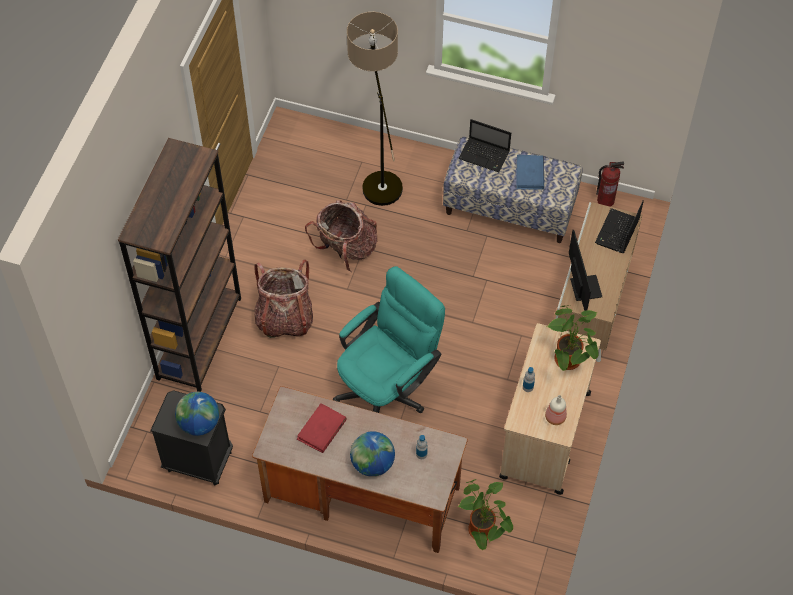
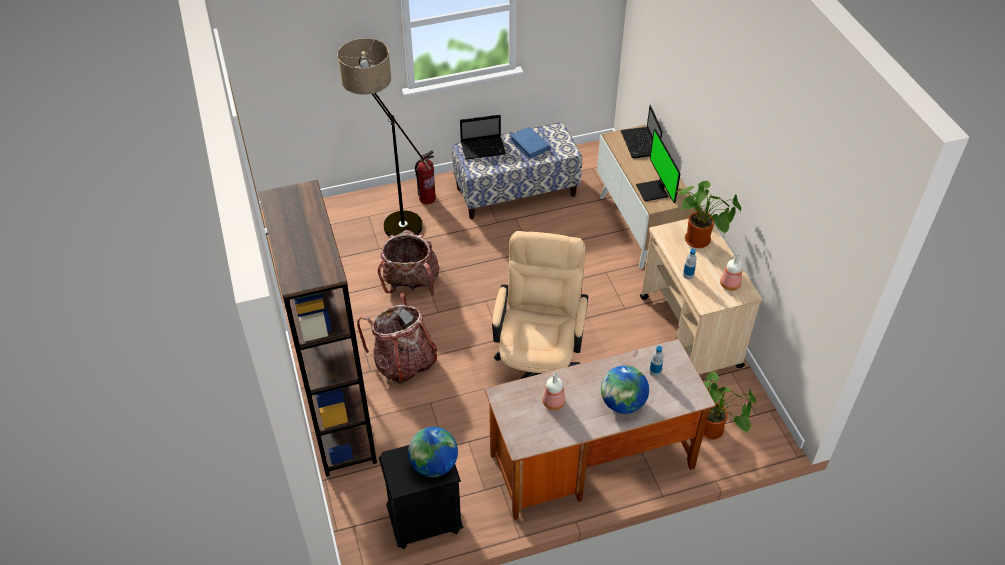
camera: 35 degrees left, 10 degrees down
red book [297,403,347,453] -> bottle [542,373,566,410]
turquoise office chair [333,266,445,413] -> beige office chair [492,231,588,379]
monitor [569,230,602,311] -> monitor turned 150 degrees counterclockwise [636,129,680,203]
fire extinguisher [596,161,624,207] -> fire extinguisher moved to [415,150,436,204]

